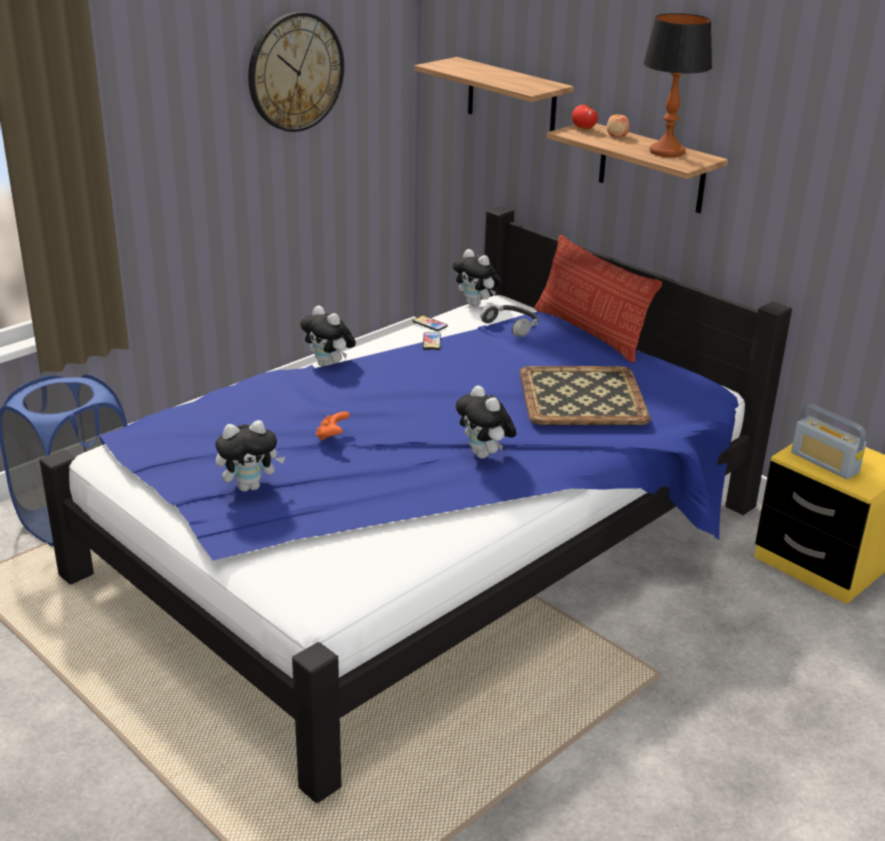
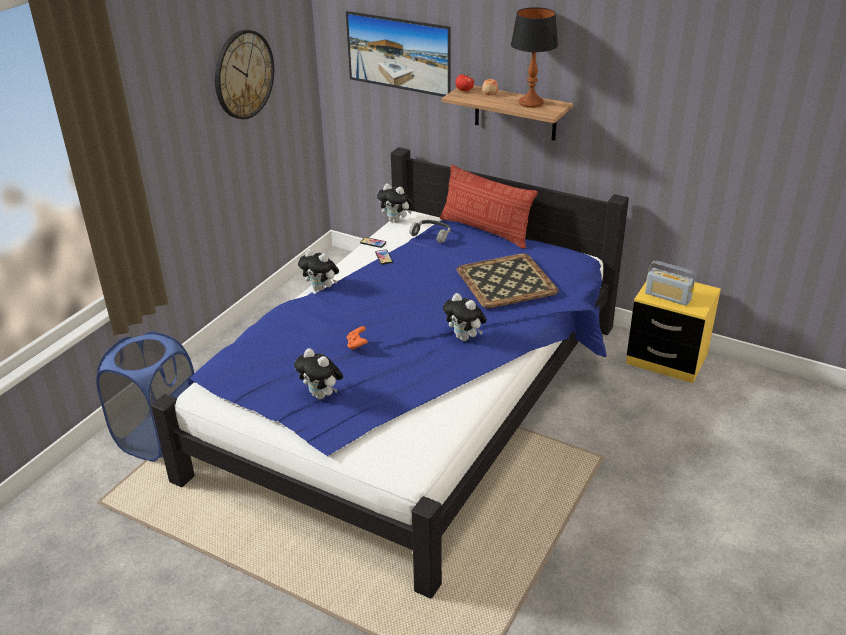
camera: 15 degrees left, 5 degrees up
plush toy [215,420,285,492] -> plush toy turned 75 degrees clockwise [294,348,343,400]
shelf [415,57,574,131] -> picture [346,11,451,97]

